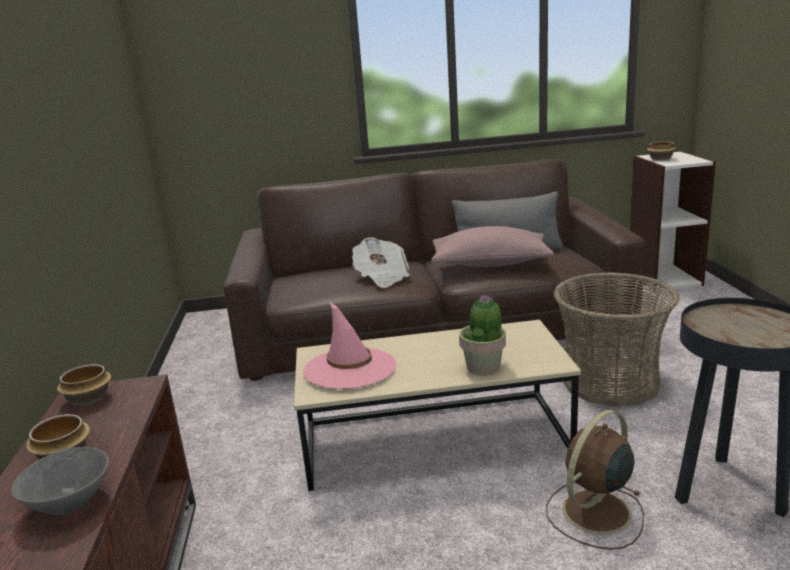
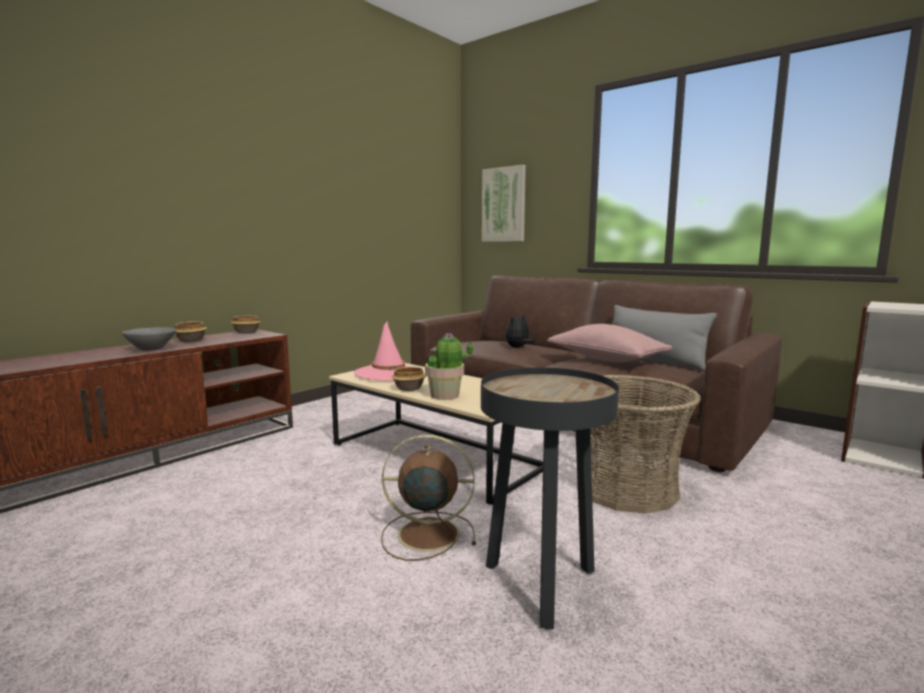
camera: 45 degrees right, 10 degrees down
newspaper [352,237,410,288] -> plush toy [505,314,535,348]
bowl [647,141,676,161] -> bowl moved to [392,367,426,391]
none -> picture [482,165,526,242]

